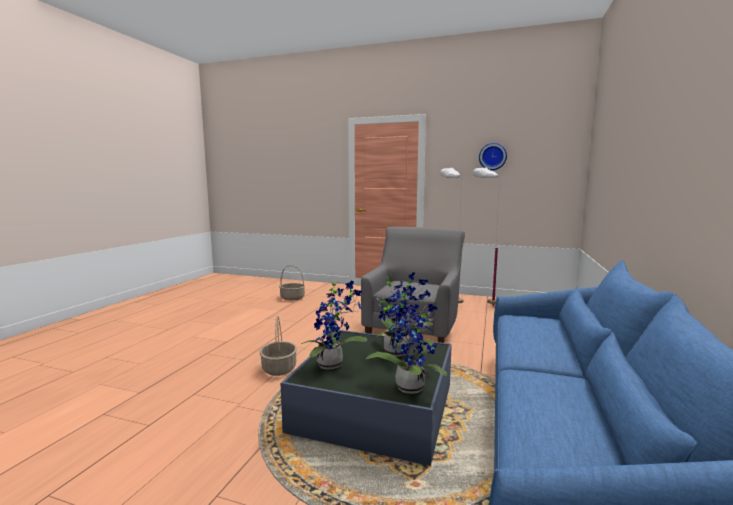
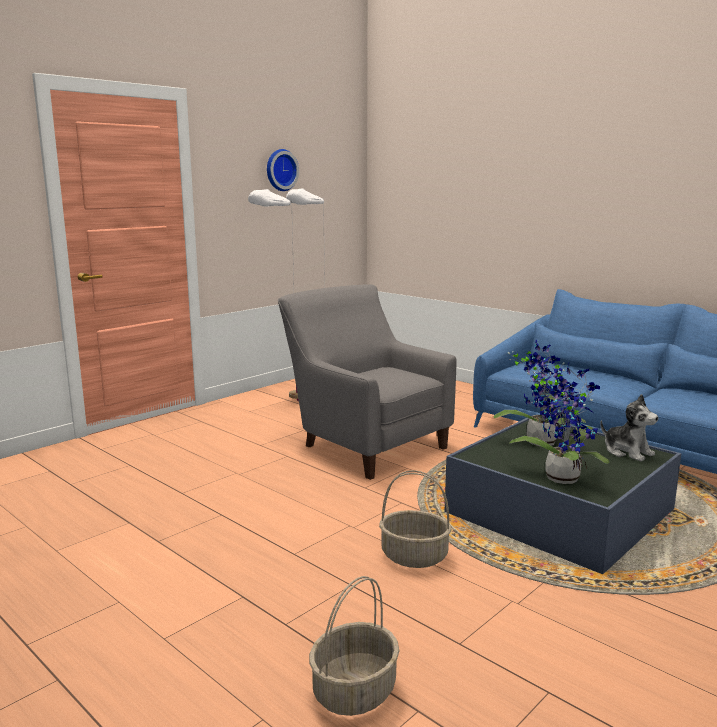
camera: 65 degrees left, 5 degrees up
basket [279,265,305,300] -> basket moved to [309,576,399,716]
potted plant [366,289,447,394] -> plush toy [600,394,658,462]

